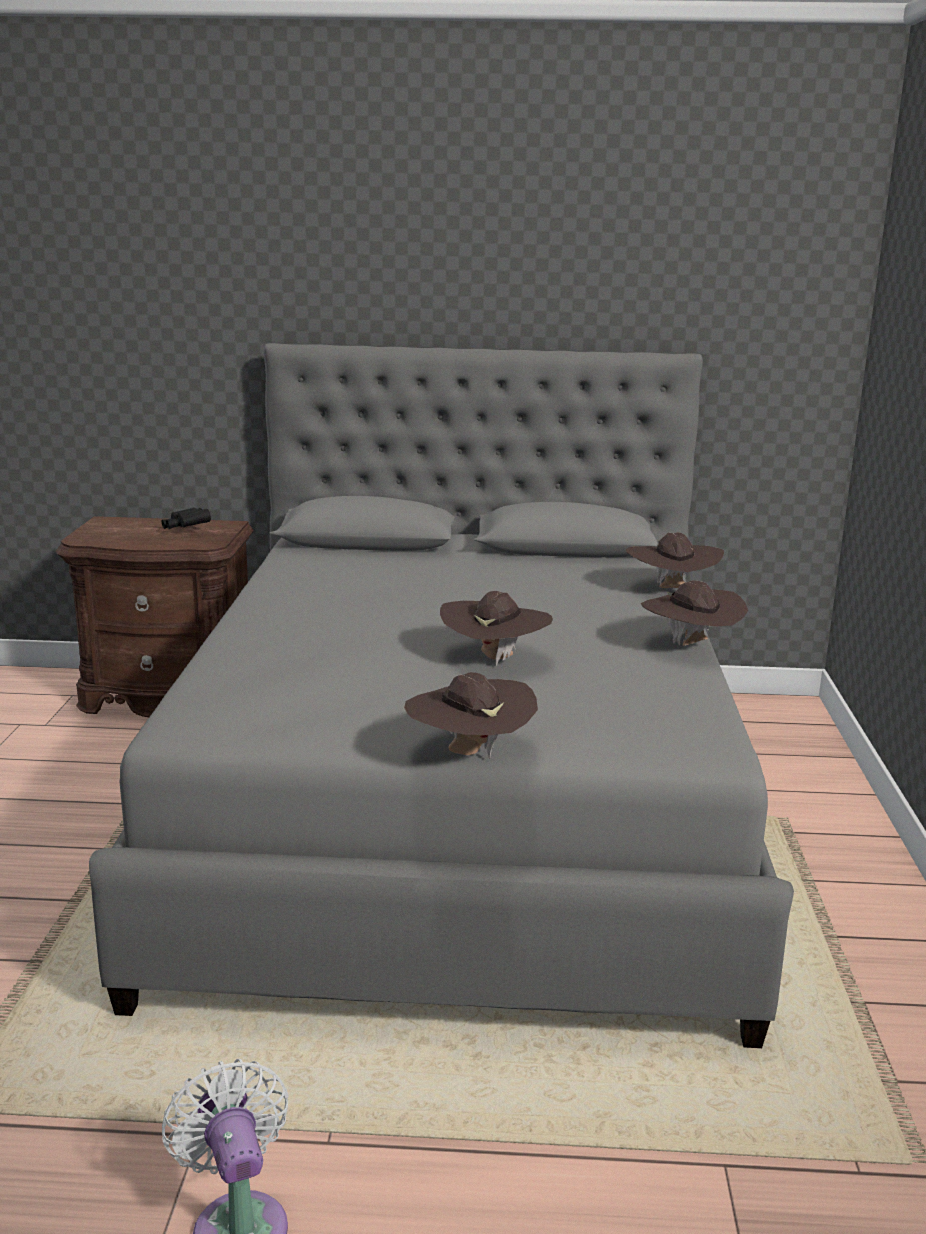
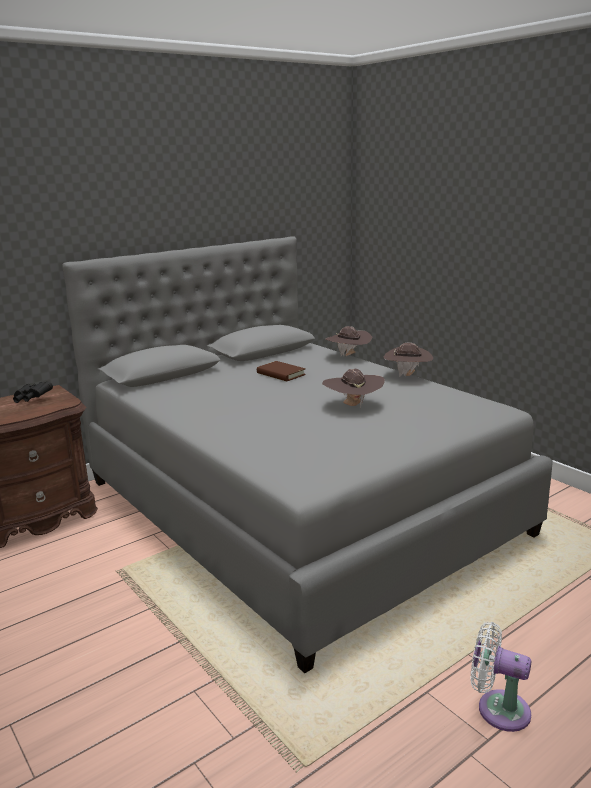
camera: 40 degrees left, 0 degrees up
brown hat [404,672,538,758] -> none
none -> brown book [257,361,306,381]

